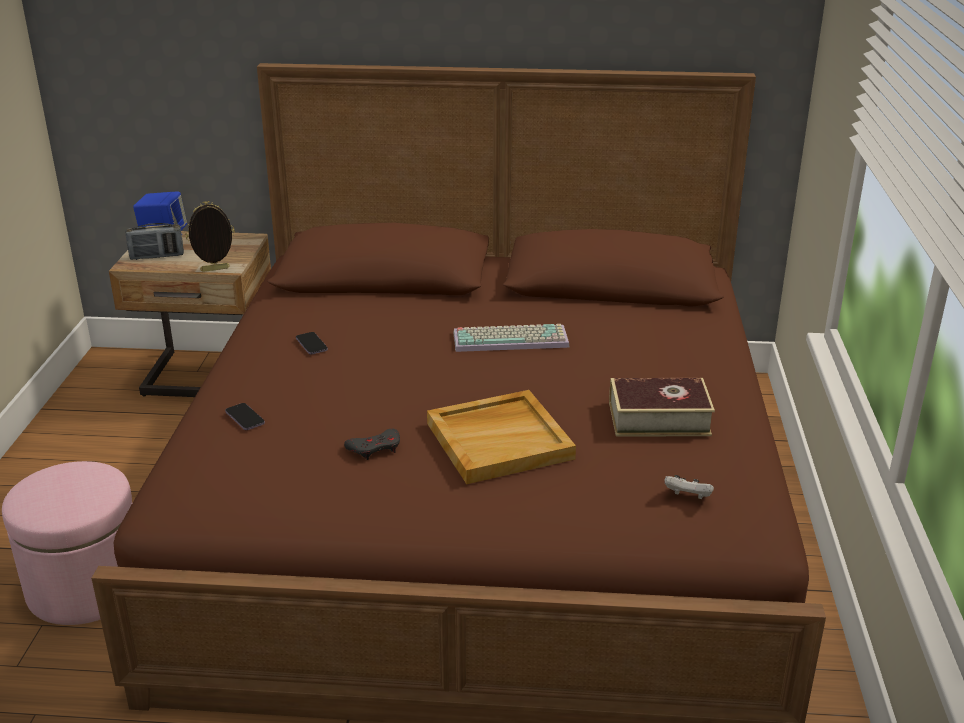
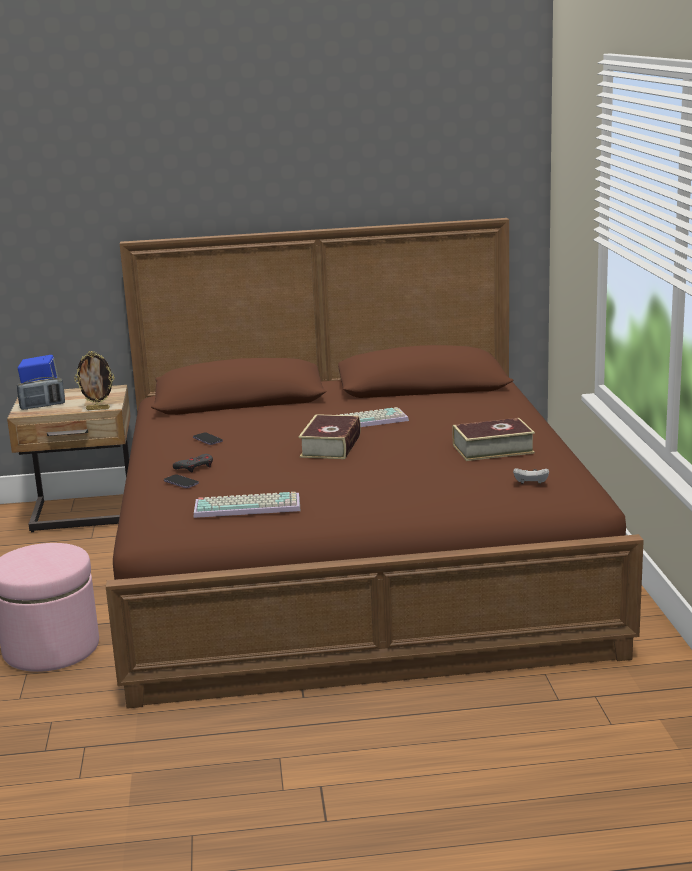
camera: 10 degrees left, 10 degrees down
picture frame [185,201,235,272] -> picture frame turned 150 degrees counterclockwise [74,351,114,410]
grey game controller [344,428,400,460] -> grey game controller moved to [173,454,213,472]
beige tray [427,390,576,484] -> none
none -> keyboard [194,492,300,518]
none -> book [298,414,361,459]

